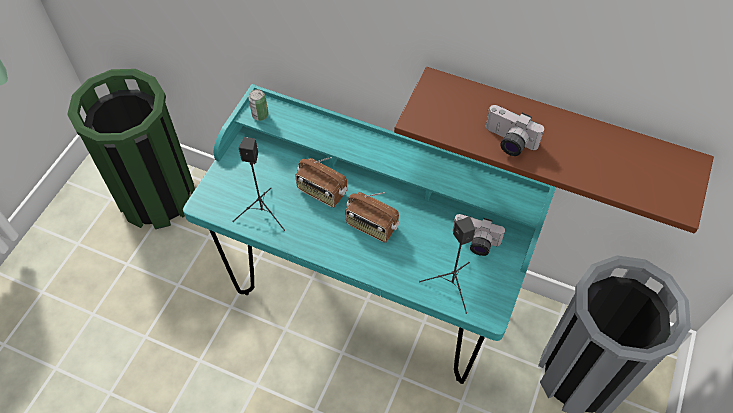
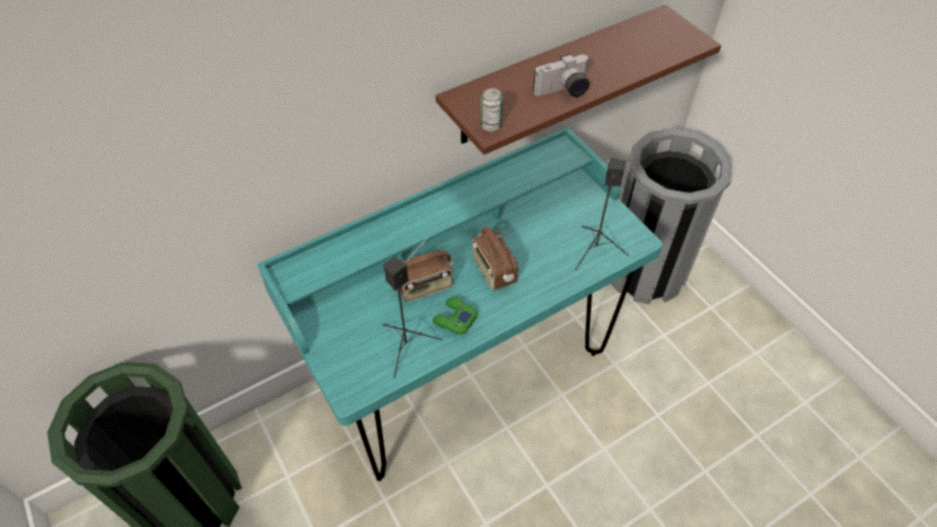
camera: 55 degrees left, 5 degrees down
can [249,89,269,121] -> can moved to [481,88,503,132]
radio [345,192,399,243] -> radio turned 90 degrees clockwise [472,227,519,291]
camera [452,214,505,256] -> none
none -> green game controller [432,297,478,335]

